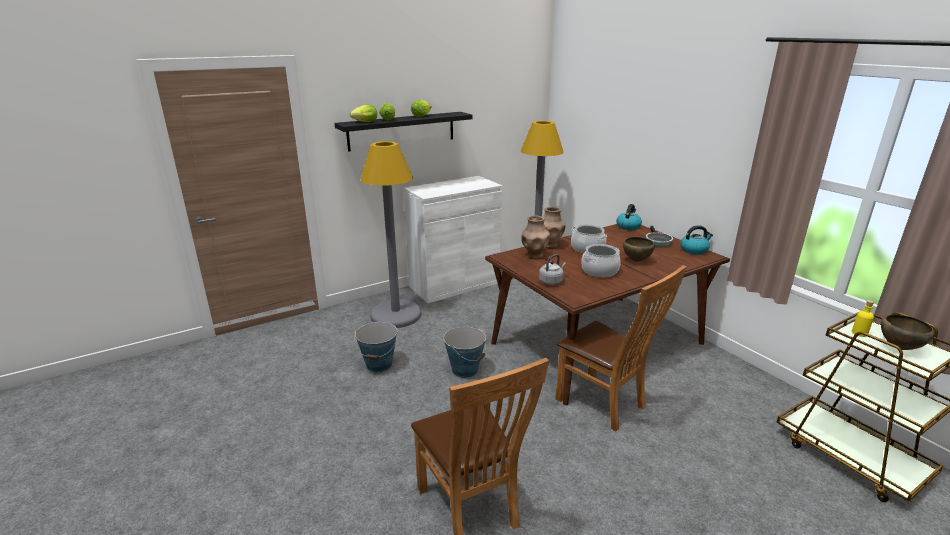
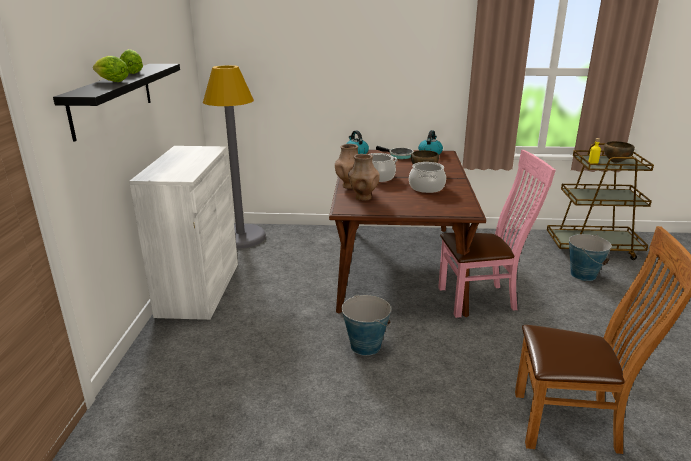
camera: 55 degrees left, 0 degrees up
lettuce [350,105,377,122] -> none
bucket [354,322,397,373] -> bucket moved to [569,234,612,281]
grey floor lamp [360,141,422,328] -> none
grey kettle [539,254,566,285] -> none
brown chair [555,265,687,431] -> pink chair [438,150,556,318]

